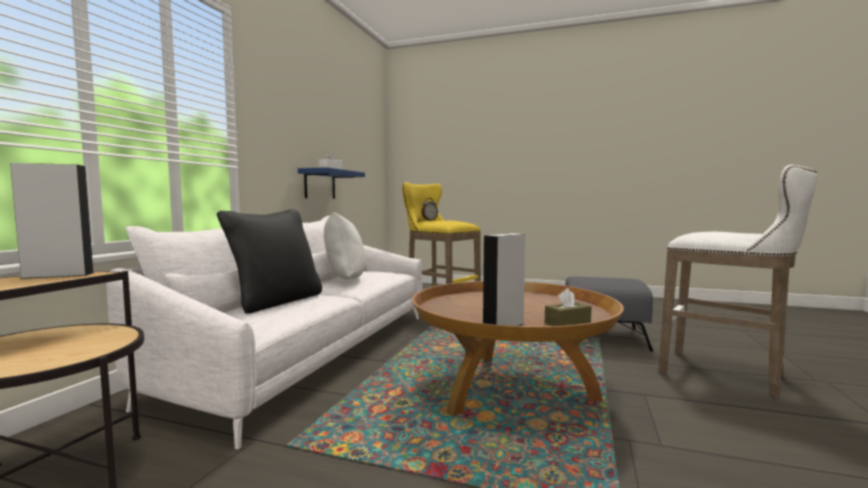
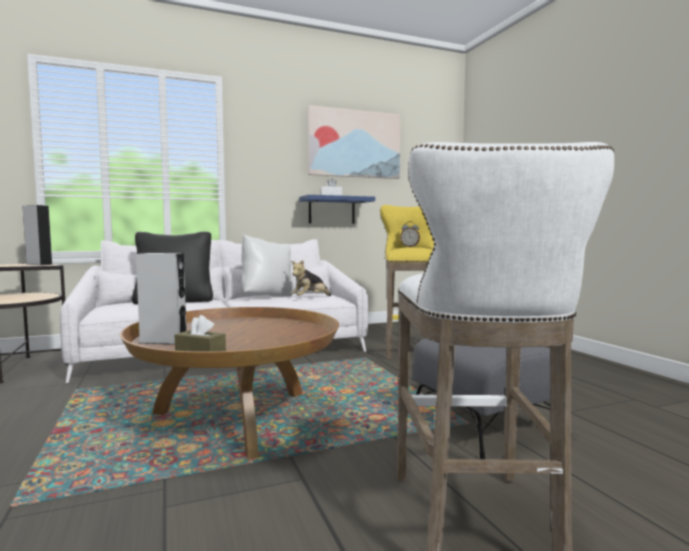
camera: 50 degrees right, 0 degrees up
none -> plush toy [291,260,331,296]
none -> picture [308,105,401,179]

